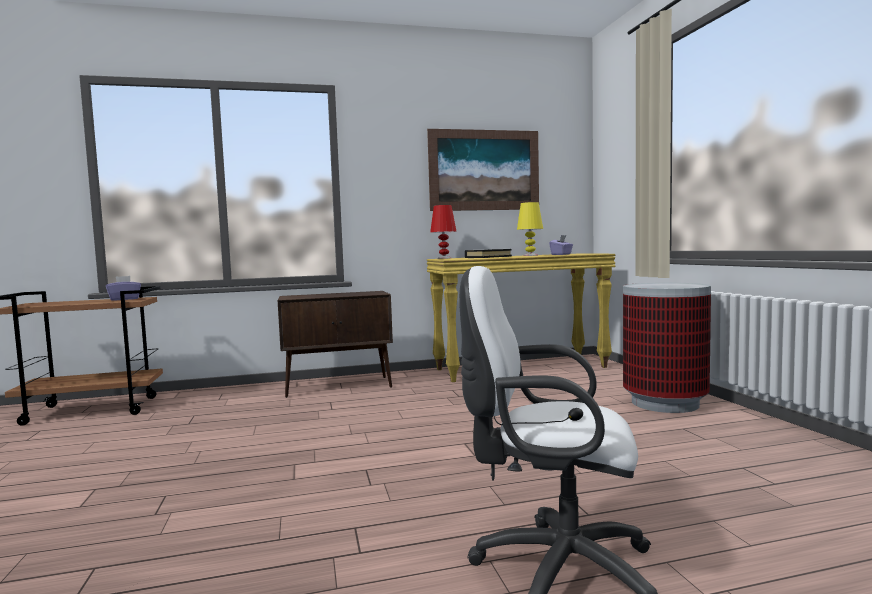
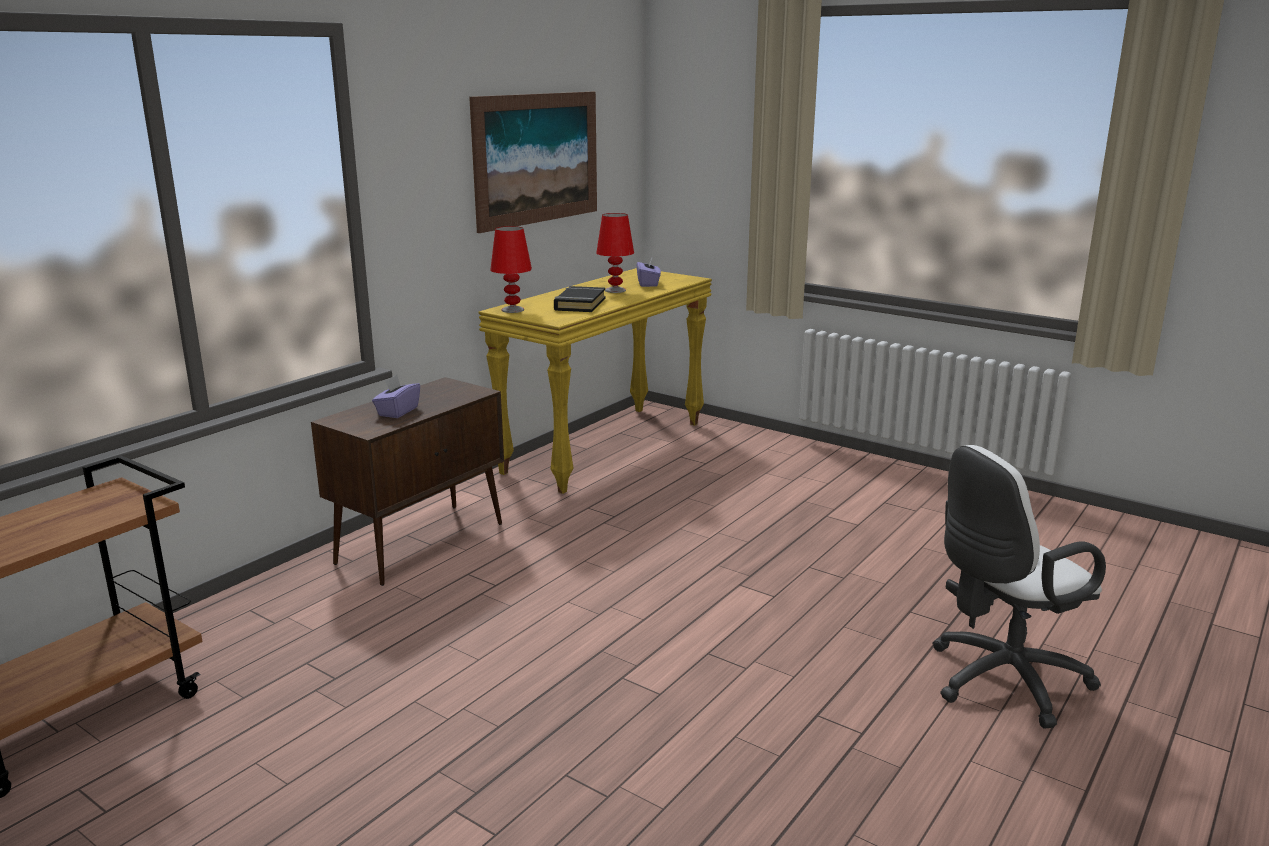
camera: 40 degrees left, 15 degrees up
purple tissue box [106,276,141,301] -> purple tissue box moved to [372,375,420,418]
yellow table lamp [517,202,543,256] -> red table lamp [596,213,634,293]
trash can [623,283,711,413] -> none

